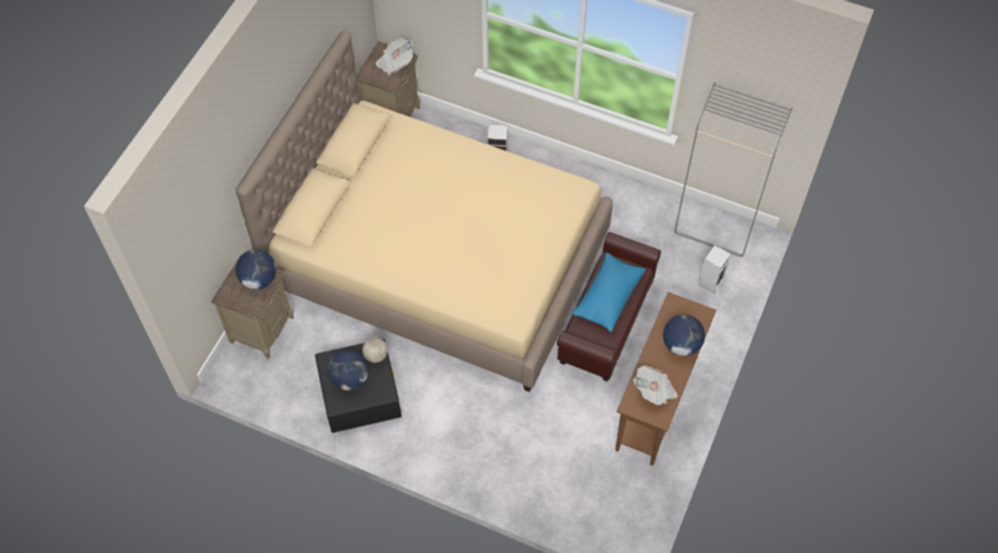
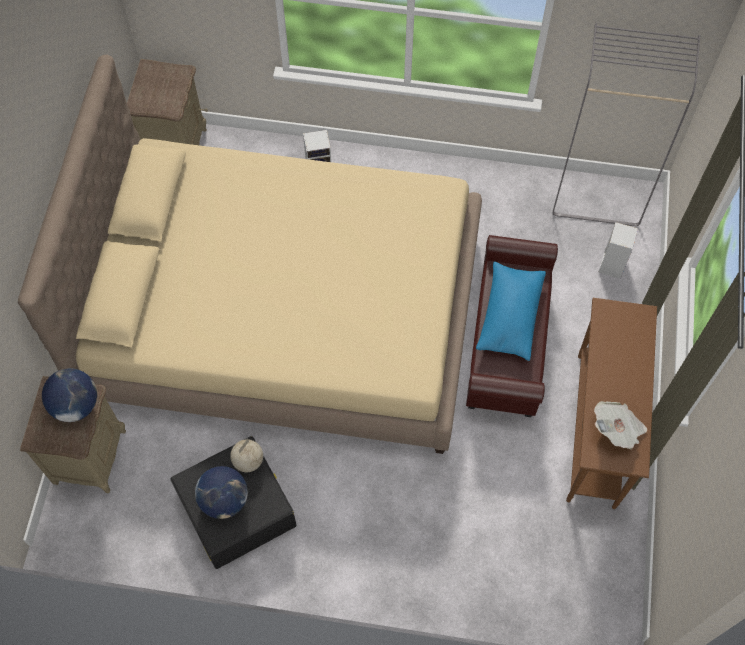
camera: 15 degrees left, 5 degrees up
newspaper [376,37,414,75] -> none
globe [663,314,705,356] -> none

